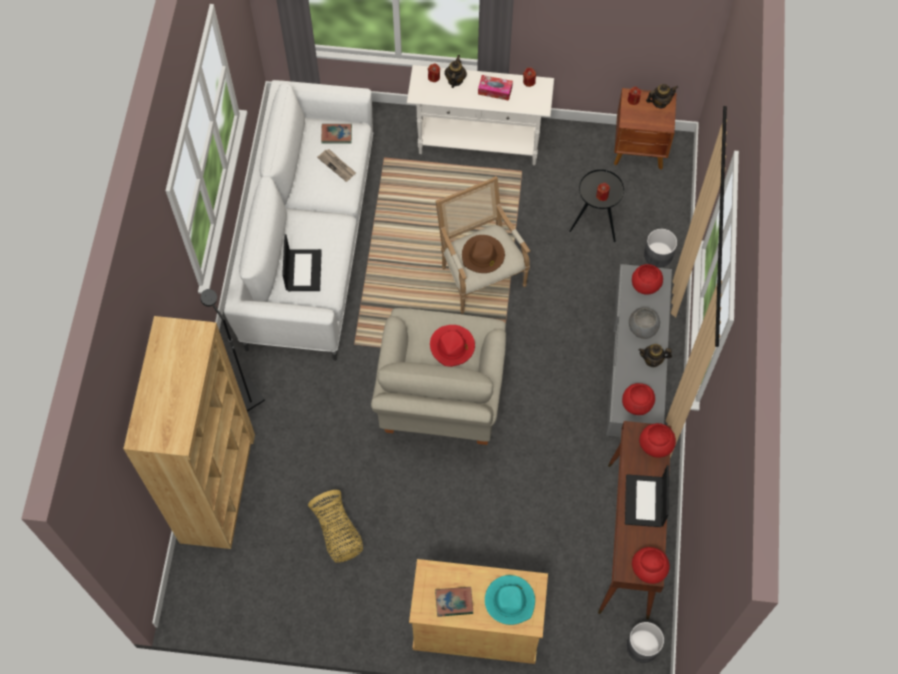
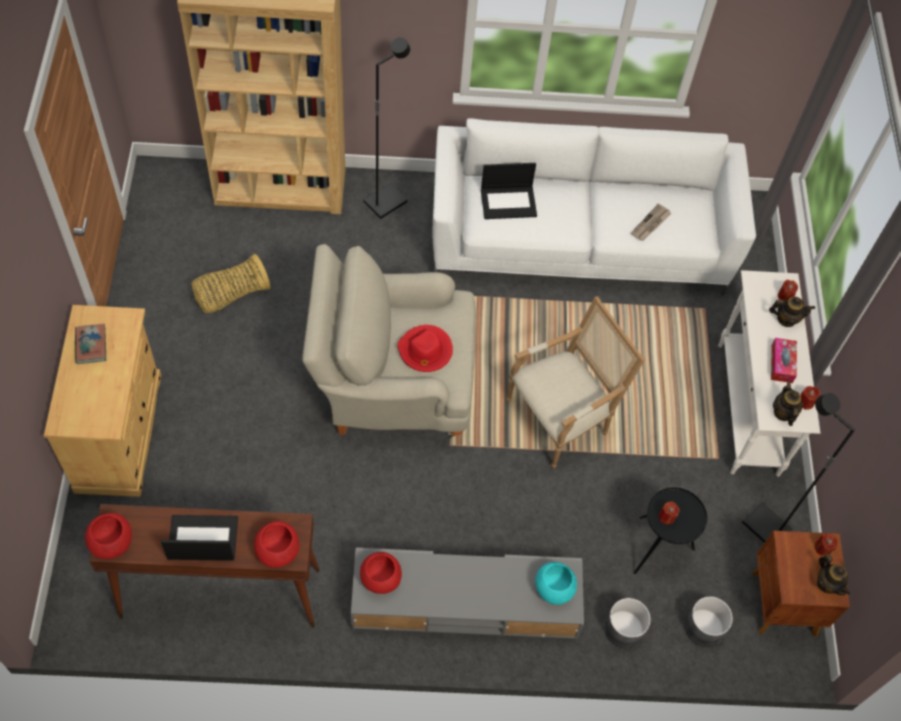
camera: 80 degrees right, 5 degrees down
book [321,124,352,144] -> none
brown hat [462,235,505,273] -> none
turquoise hat [485,575,535,625] -> none
grey planter [626,622,664,663] -> grey planter moved to [685,596,733,647]
grey bowl [629,307,660,339] -> none
red bowl [632,264,663,295] -> turquoise bowl [535,562,577,605]
teapot [639,344,672,367] -> teapot moved to [773,380,803,426]
none -> black floor lamp [742,393,855,543]

